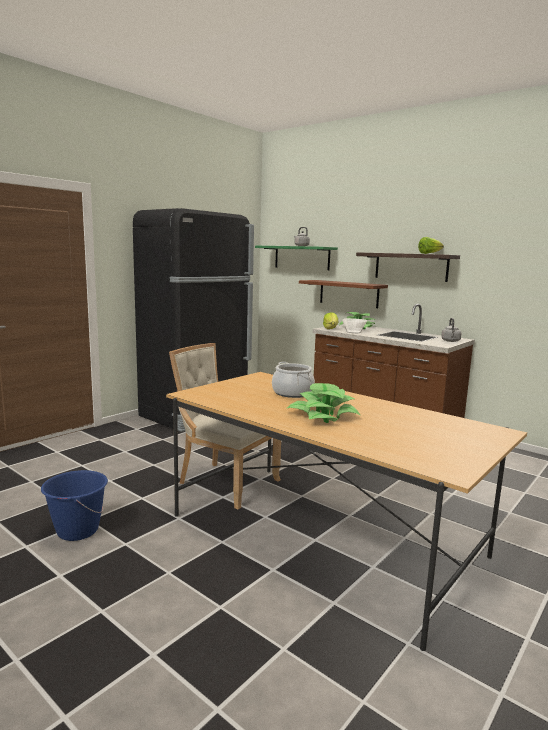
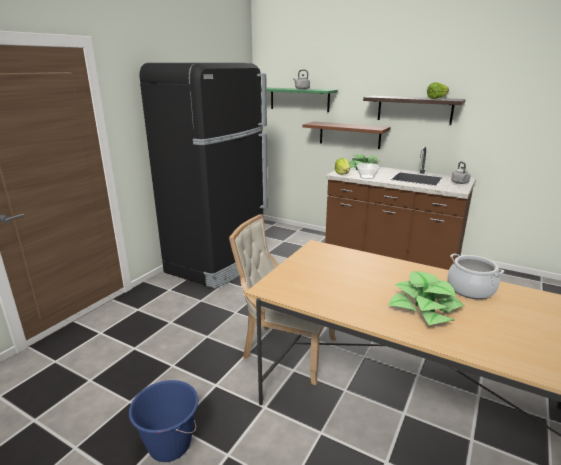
camera: 10 degrees left, 10 degrees up
cooking pot [272,362,315,398] -> cooking pot moved to [448,254,504,299]

